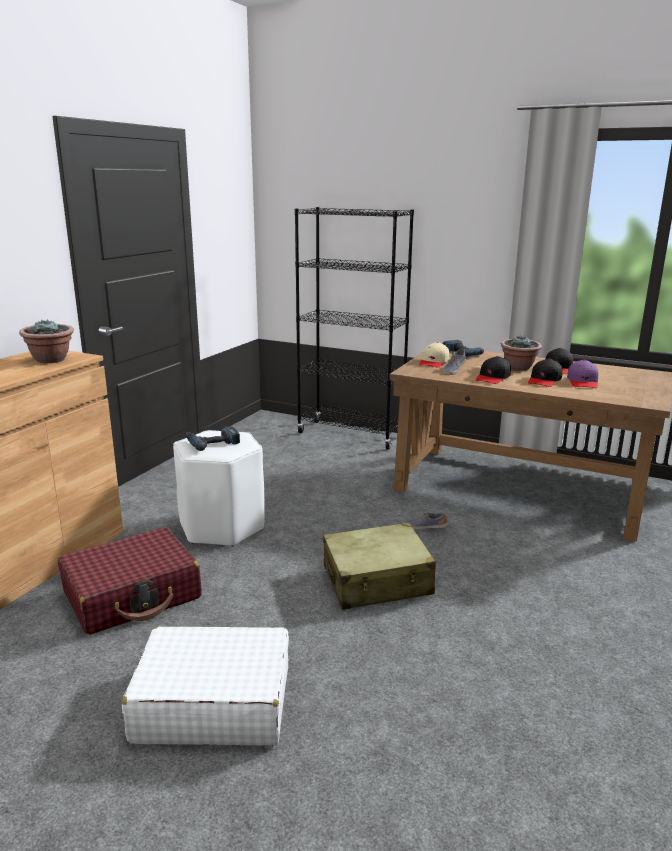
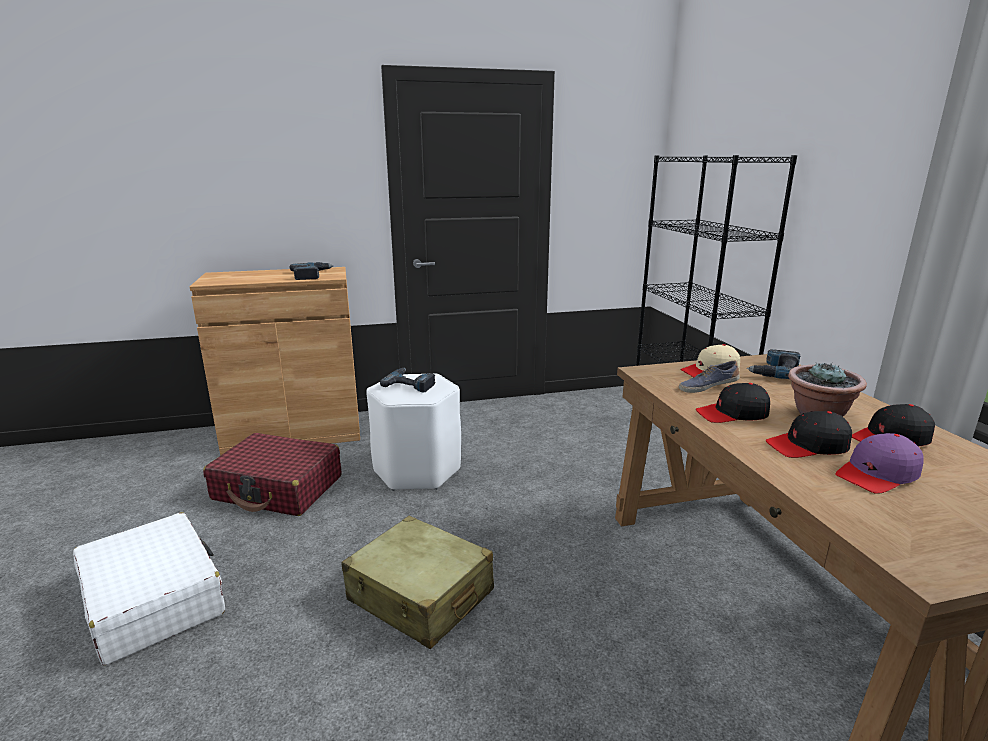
camera: 50 degrees right, 0 degrees up
potted plant [19,319,74,363] -> power drill [289,262,333,280]
shoe [403,513,448,530] -> none

